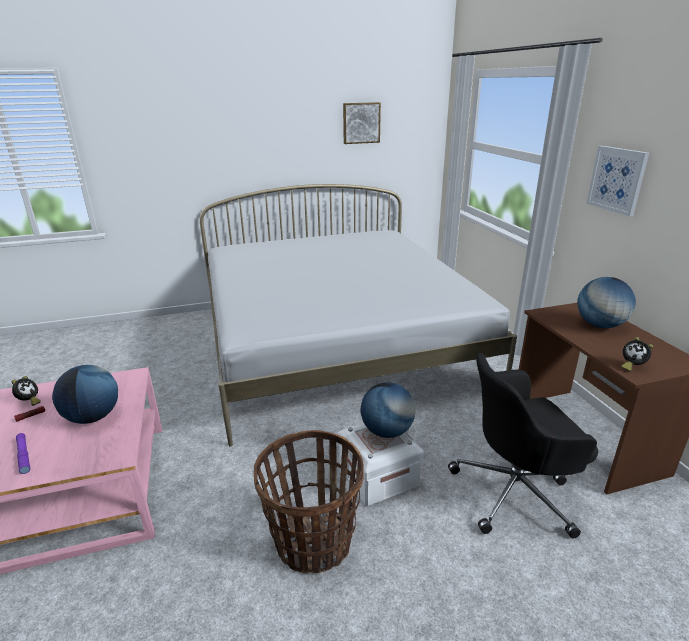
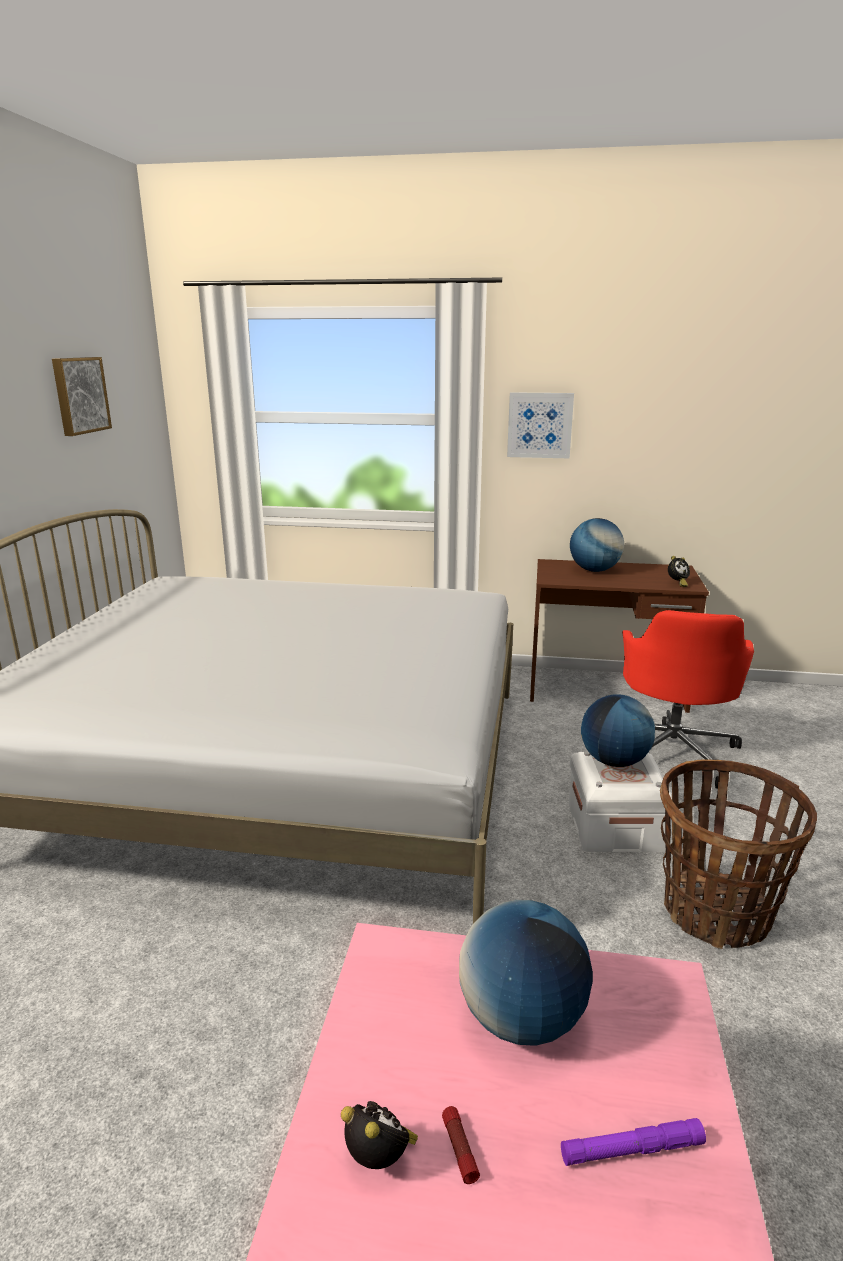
camera: 65 degrees left, 5 degrees down
black office chair [448,353,598,539] -> red office chair [622,610,754,789]

